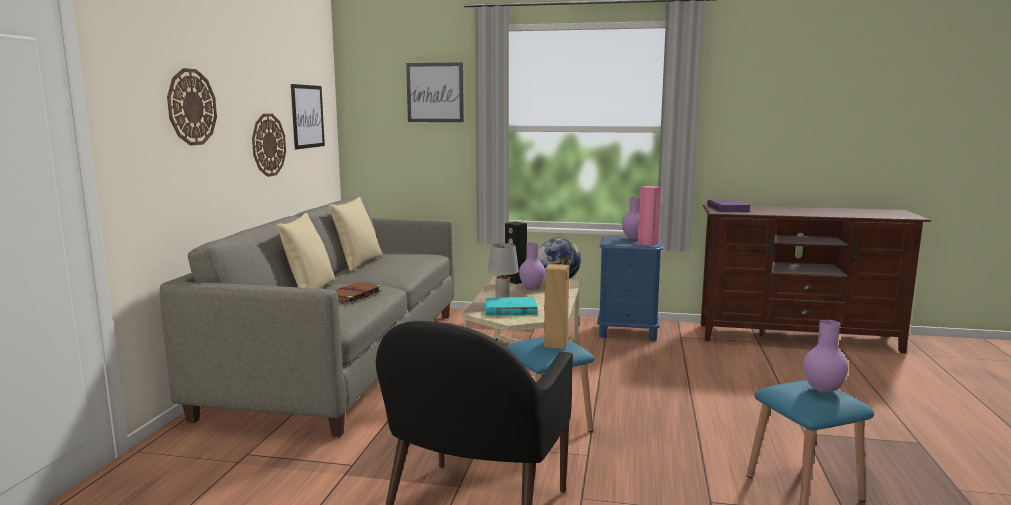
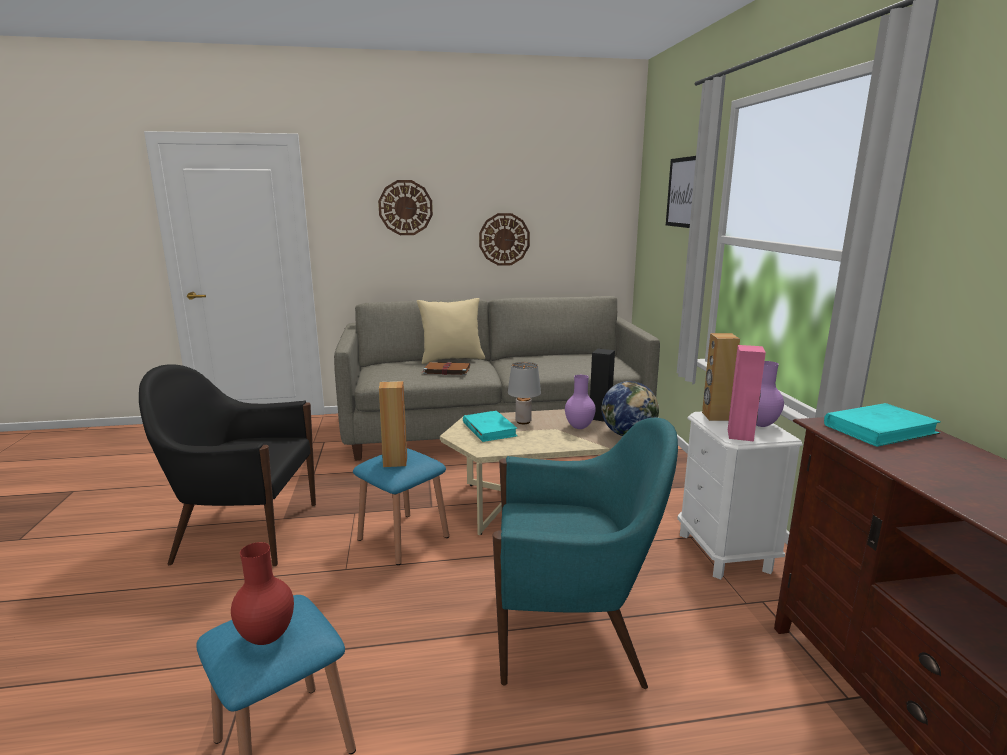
camera: 70 degrees right, 5 degrees up
picture [291,84,325,149] -> none
beige pillow [329,197,382,271] -> none
blue nightstand [597,236,663,341] -> white nightstand [677,411,803,580]
purple book [707,199,751,212] -> turquoise book [824,403,941,447]
purple vase [803,320,848,393] -> red vase [231,542,294,645]
none -> turquoise armchair [493,418,678,689]
none -> brown speaker [702,333,740,421]

